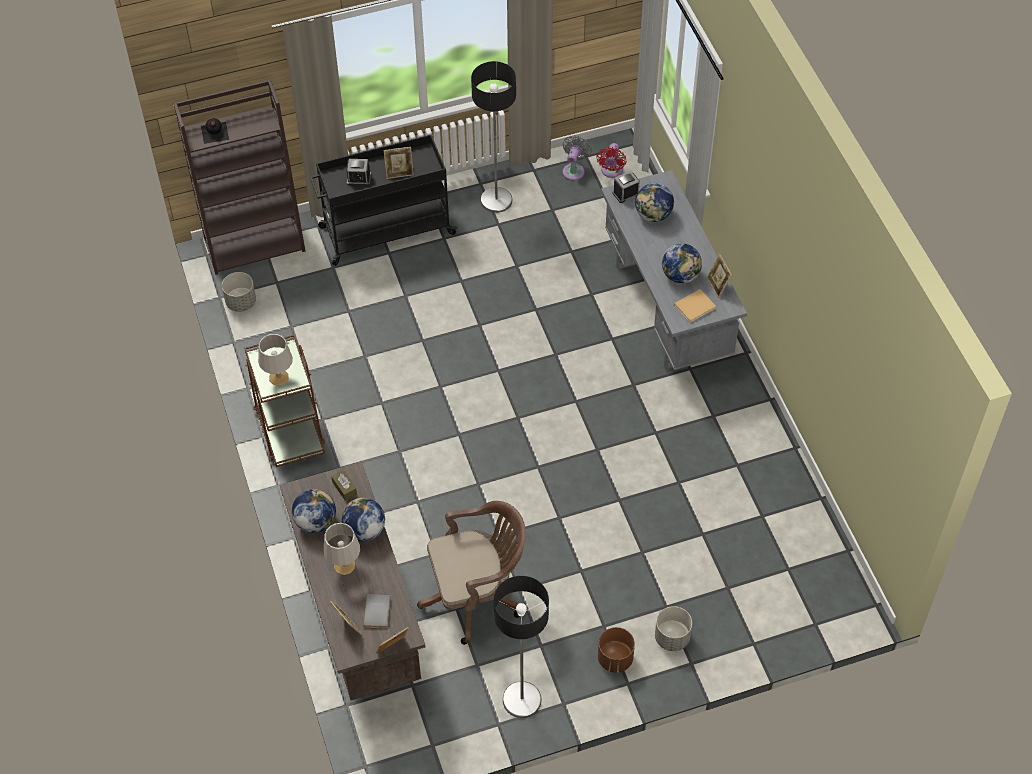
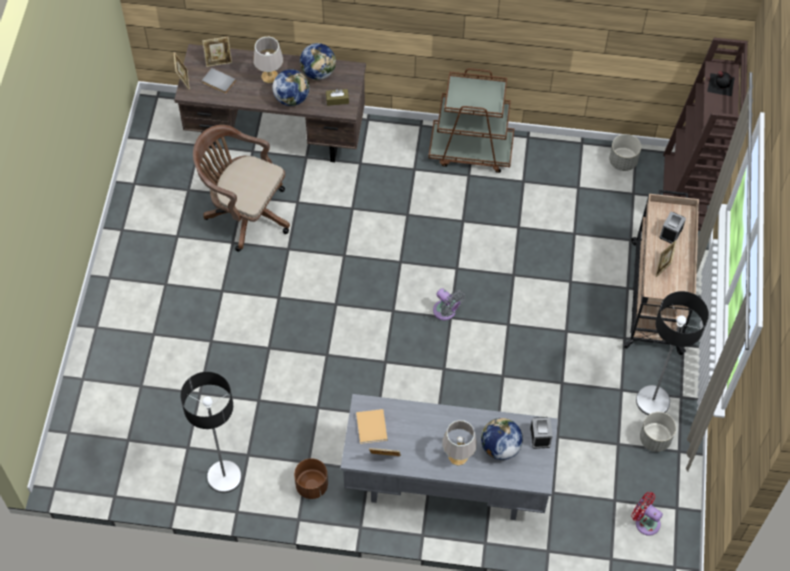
camera: 115 degrees right, 5 degrees up
grey table lamp [258,334,293,386] -> grey table lamp moved to [442,420,477,466]
black cart [310,135,457,266] -> beige cart [624,190,699,355]
brown office chair [417,501,526,645] -> brown office chair turned 105 degrees clockwise [193,125,290,252]
floor lamp [494,576,549,718] -> floor lamp moved to [180,372,242,493]
grey fan [563,135,592,181] -> grey fan moved to [433,288,465,320]
brown planter [598,627,635,673] -> brown planter moved to [294,458,328,499]
grey planter [655,606,692,651] -> grey planter moved to [640,412,676,452]
globe [662,243,702,284] -> none

